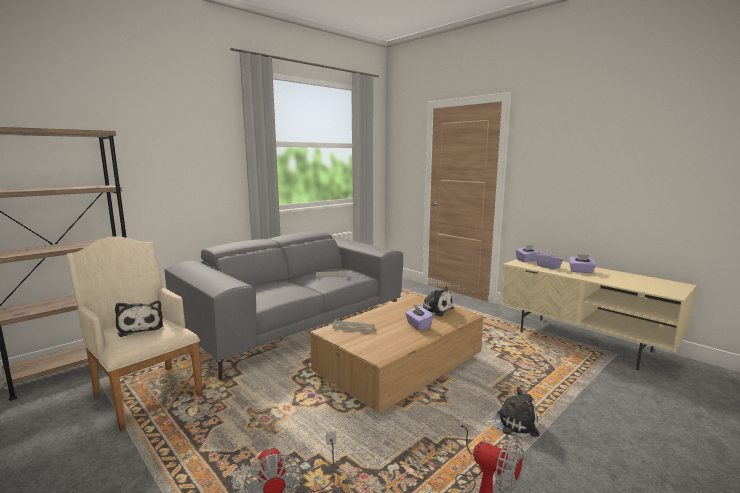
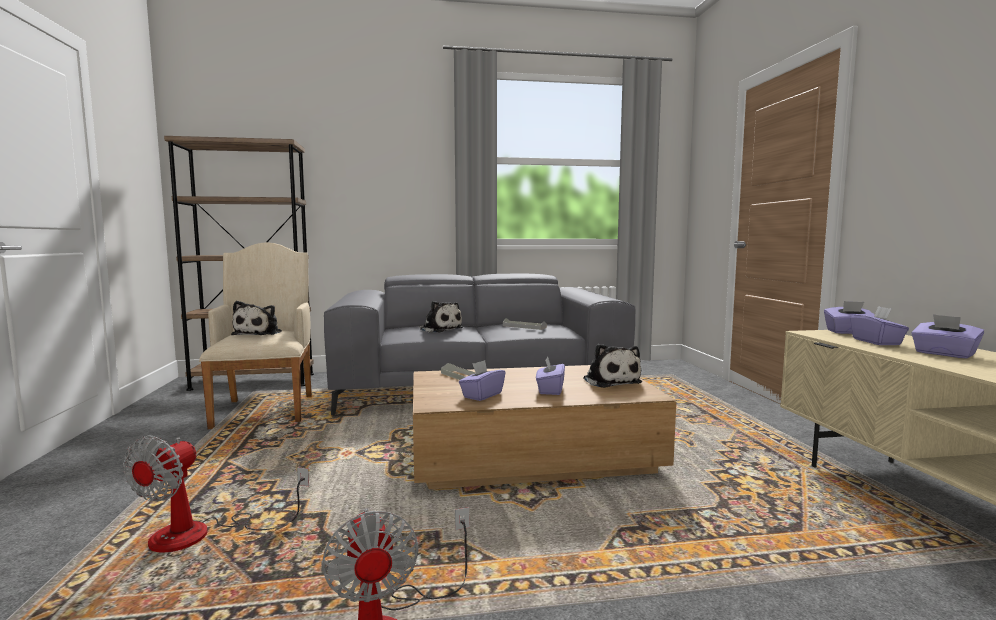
camera: 35 degrees right, 5 degrees down
plush toy [484,387,540,437] -> plush toy moved to [419,301,463,333]
none -> purple tissue box [459,360,505,401]

